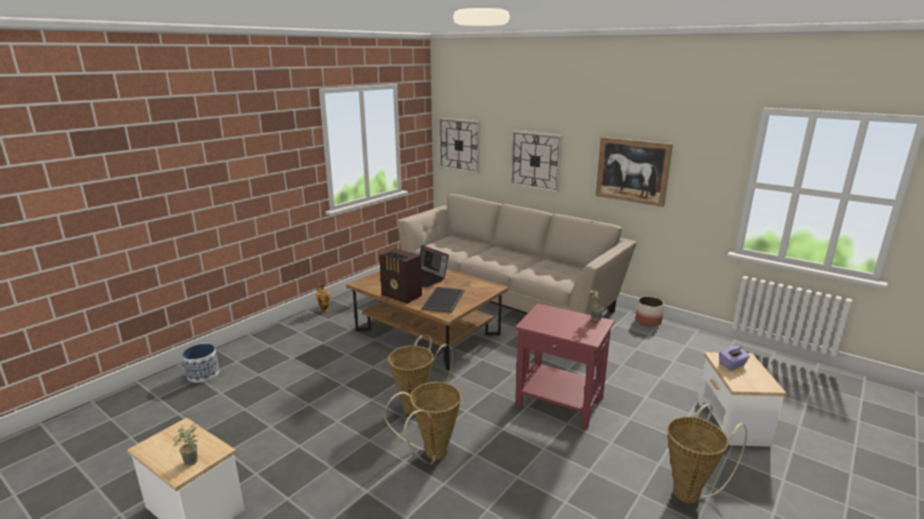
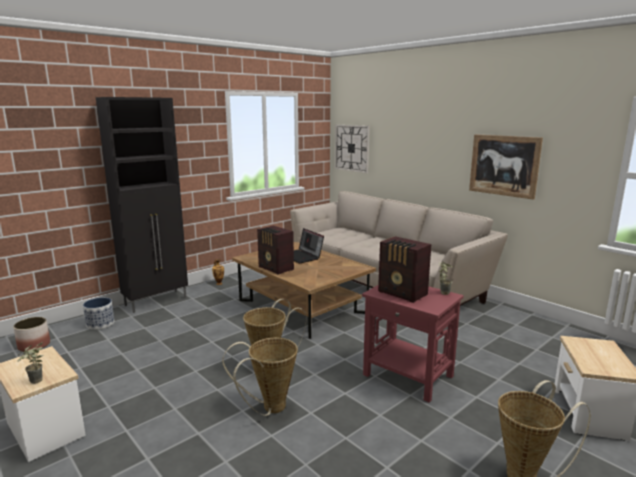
camera: 10 degrees right, 5 degrees down
tray [421,287,465,313] -> none
wall clock [510,130,563,193] -> none
planter [636,296,664,327] -> planter moved to [13,317,50,352]
purple tissue box [719,346,750,370] -> none
none -> black cabinet [96,97,188,313]
none -> radio [378,236,431,303]

